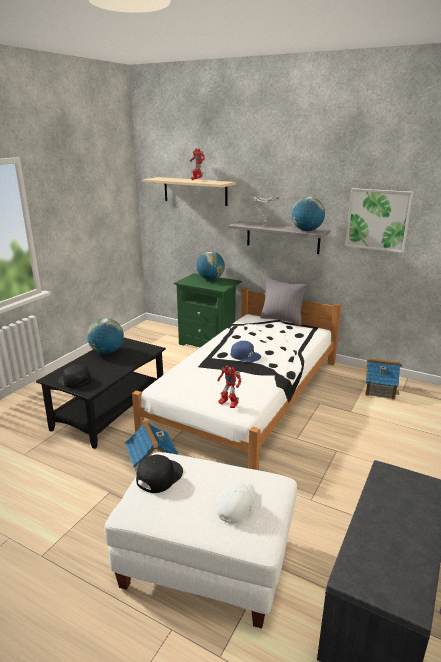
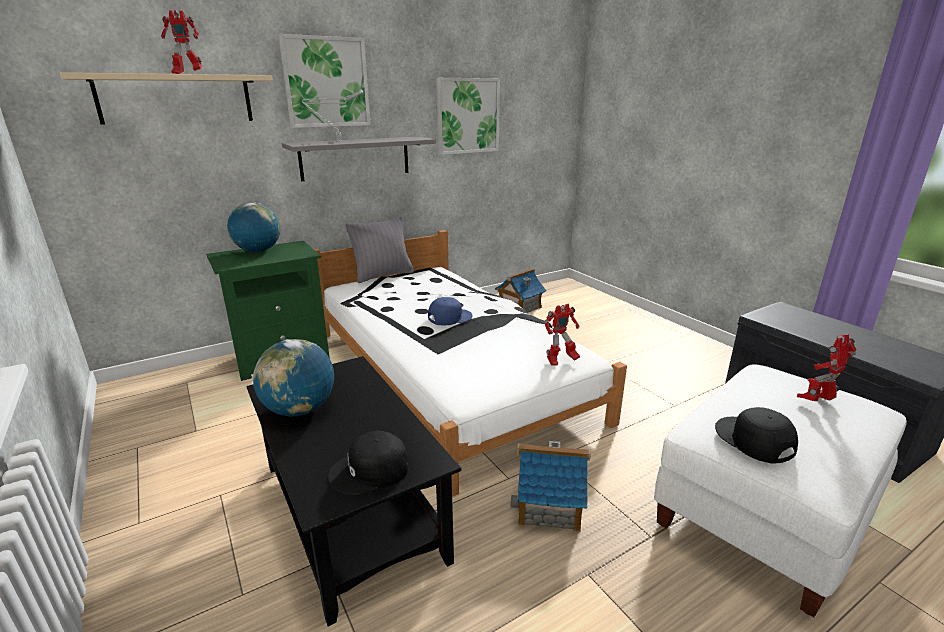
camera: 60 degrees left, 0 degrees up
white cap [217,482,256,524] -> toy robot [797,334,856,401]
globe [291,197,325,231] -> none
none -> picture [278,34,370,128]

